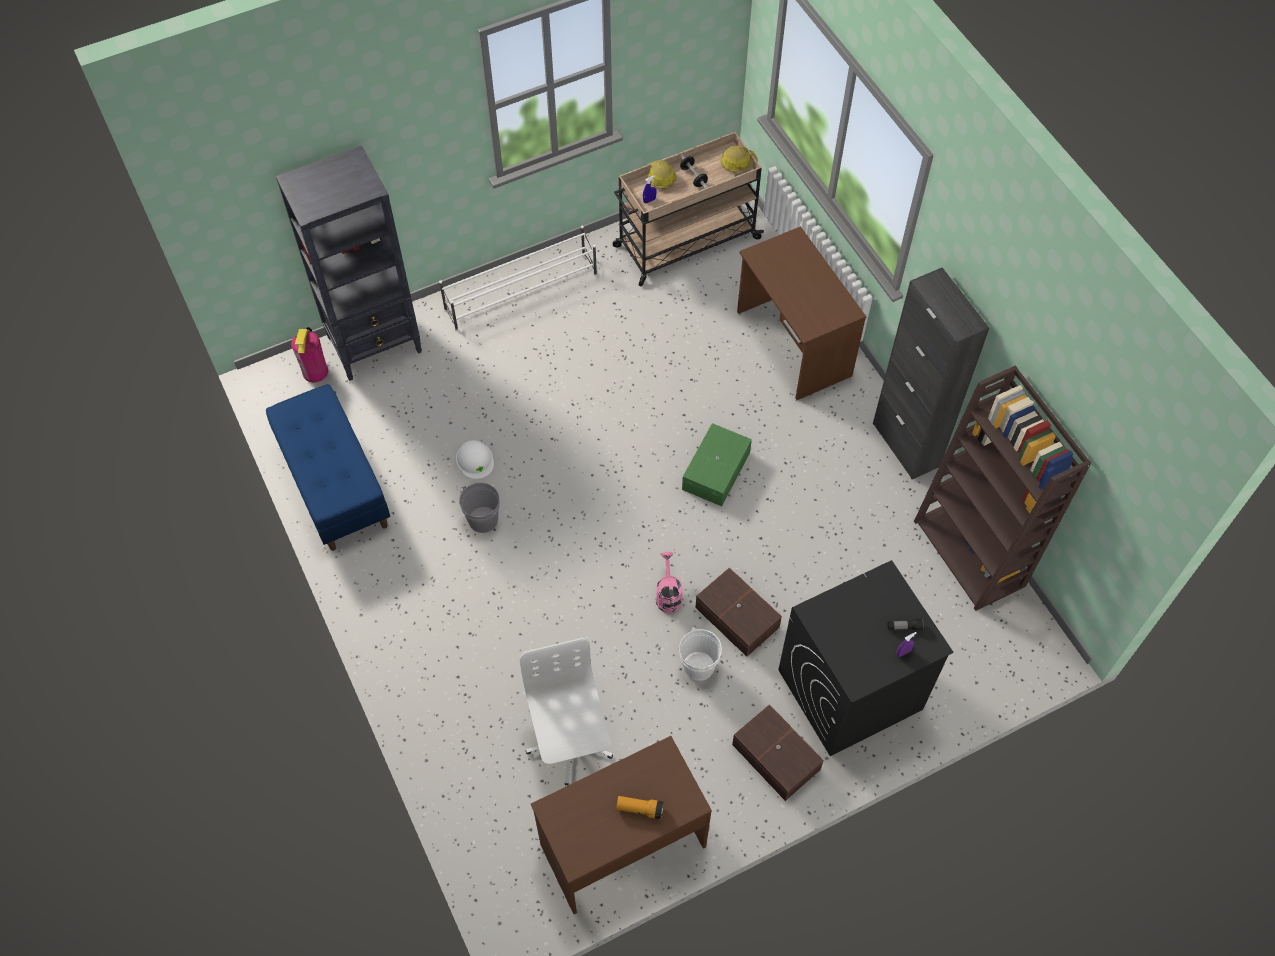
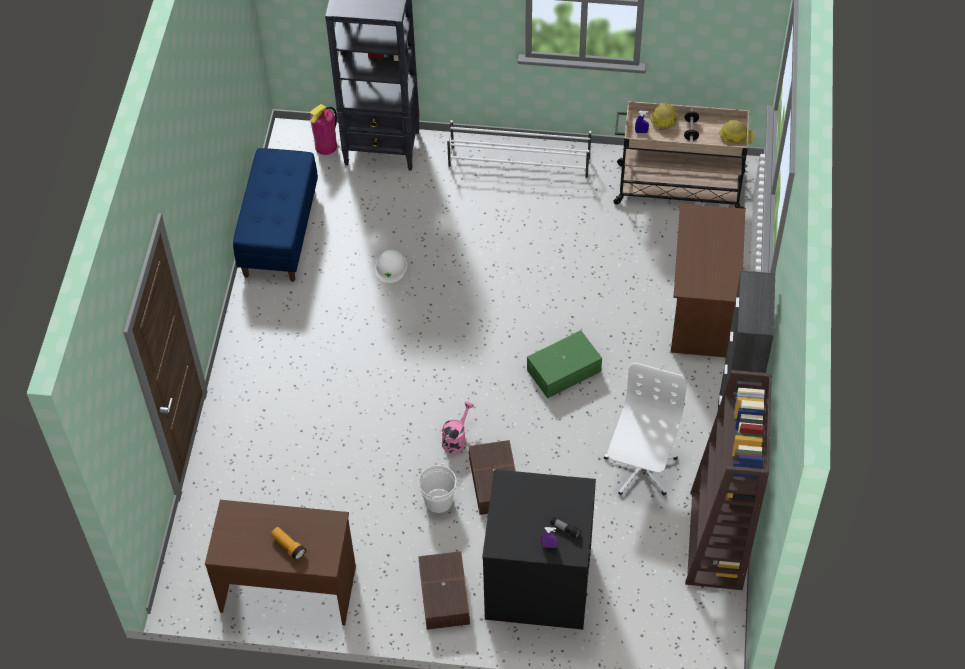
camera: 35 degrees right, 5 degrees down
grey bucket [459,483,500,533] -> none
white office chair [519,638,613,786] -> white office chair moved to [604,362,687,495]

